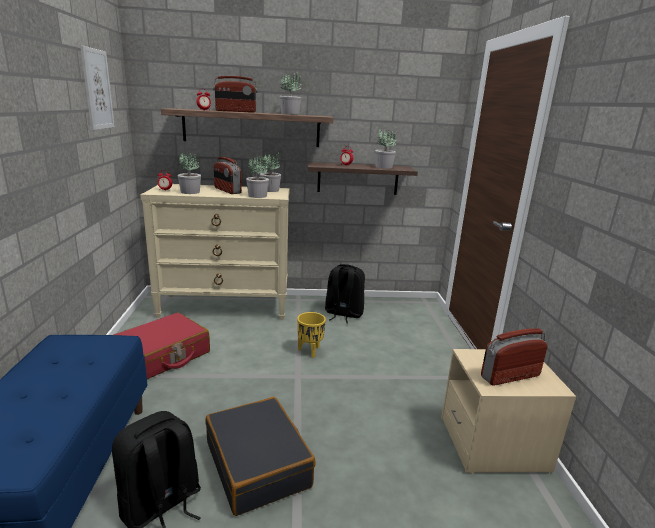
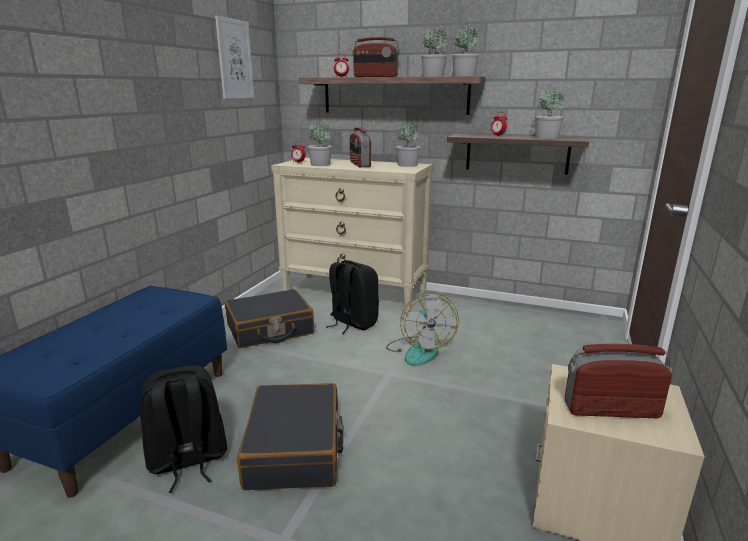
camera: 25 degrees right, 0 degrees up
red suitcase [114,313,210,379] -> black suitcase [225,289,314,348]
potted plant [246,156,269,198] -> potted plant moved to [452,23,479,76]
yellow planter [297,312,326,358] -> fan [386,293,459,366]
black backpack [325,264,365,324] -> black backpack moved to [326,260,379,334]

